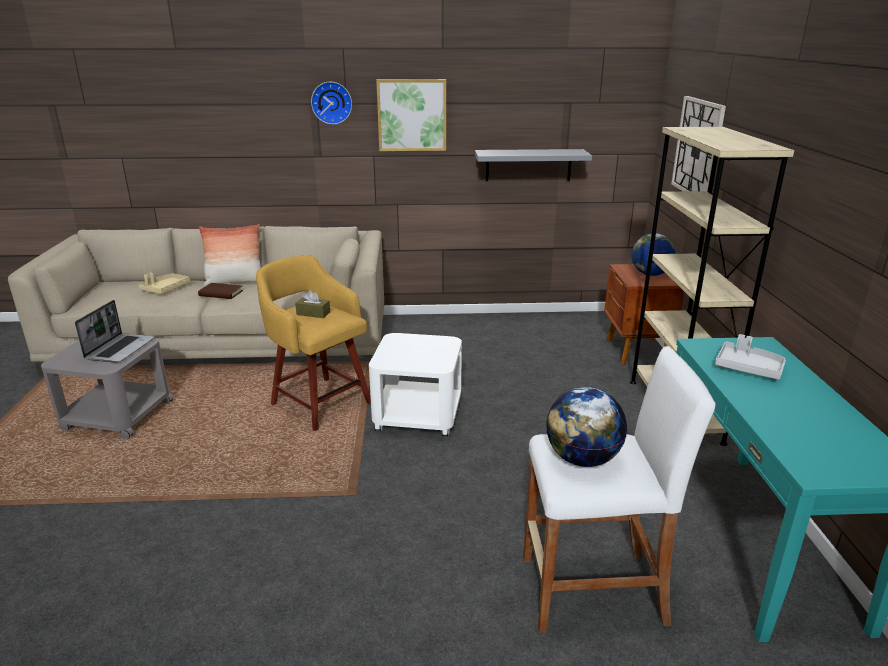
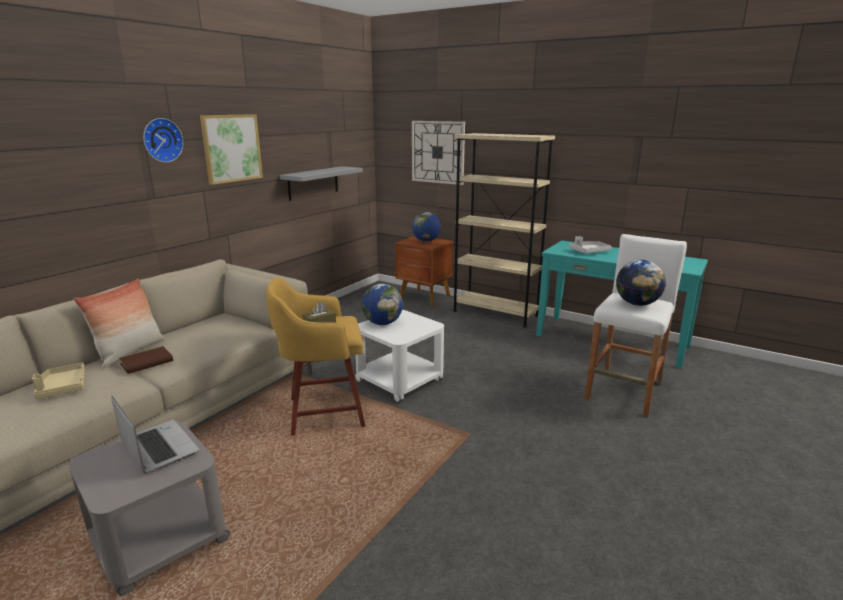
camera: 55 degrees left, 5 degrees down
none -> globe [362,284,403,325]

